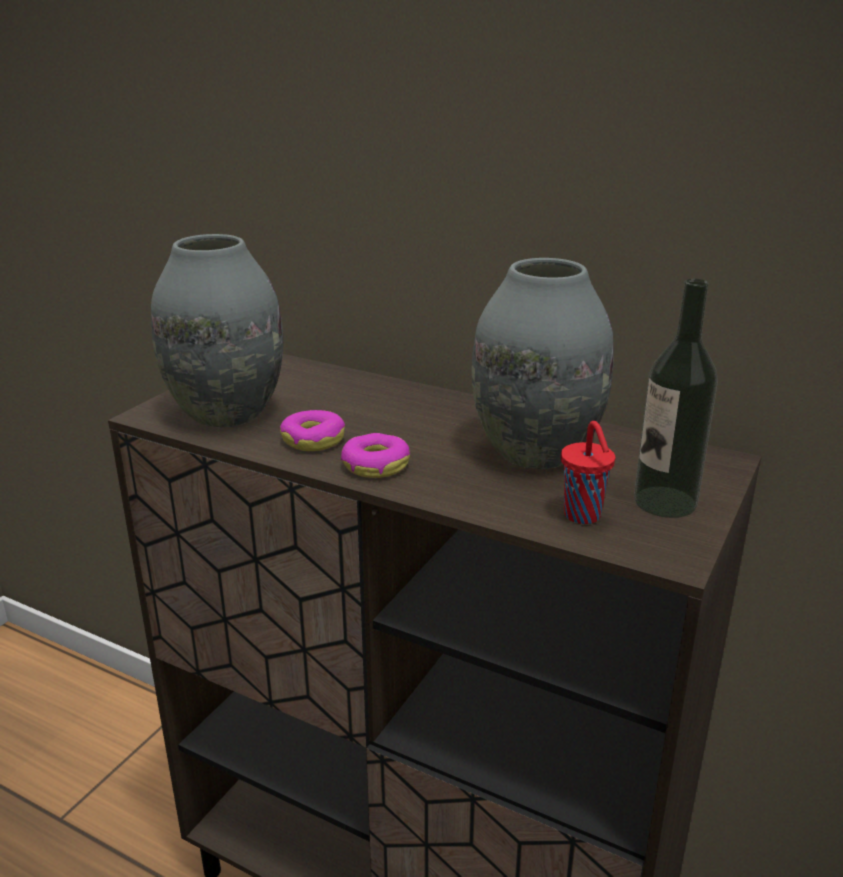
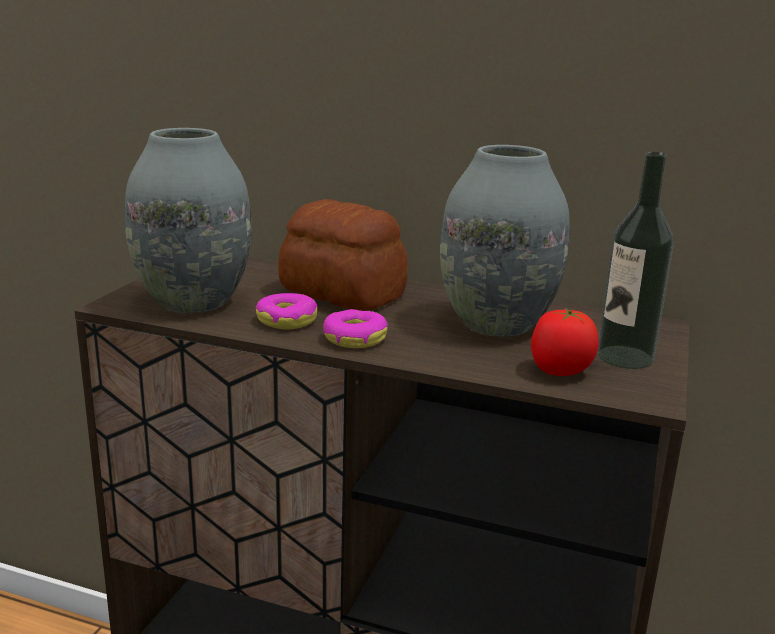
camera: 10 degrees left, 5 degrees down
red cup [561,421,615,524] -> tomato [531,308,599,376]
none -> bread [278,199,408,311]

